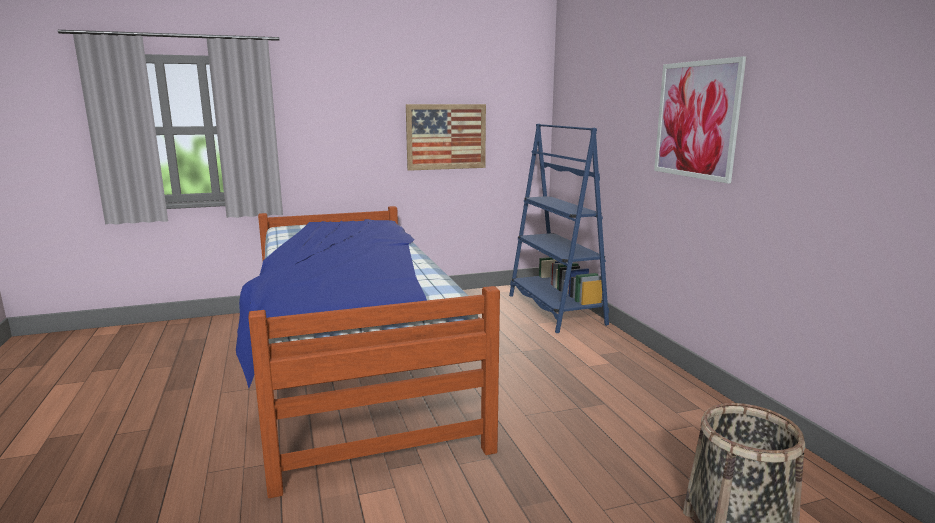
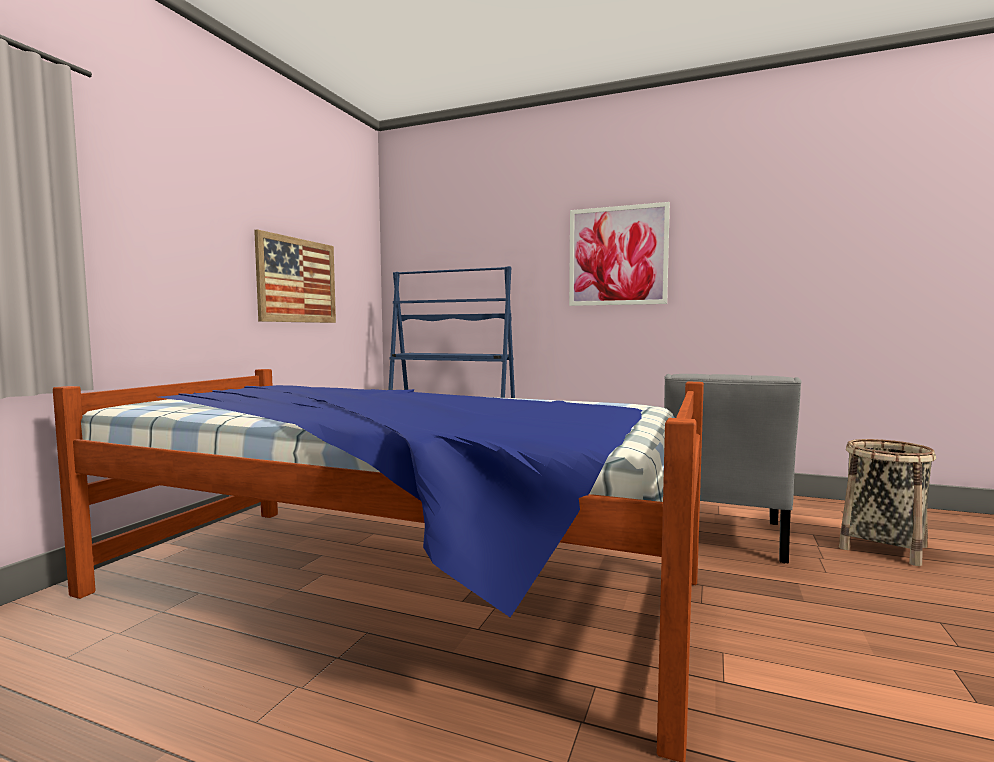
camera: 50 degrees left, 10 degrees down
none -> grey chair [664,374,801,564]

